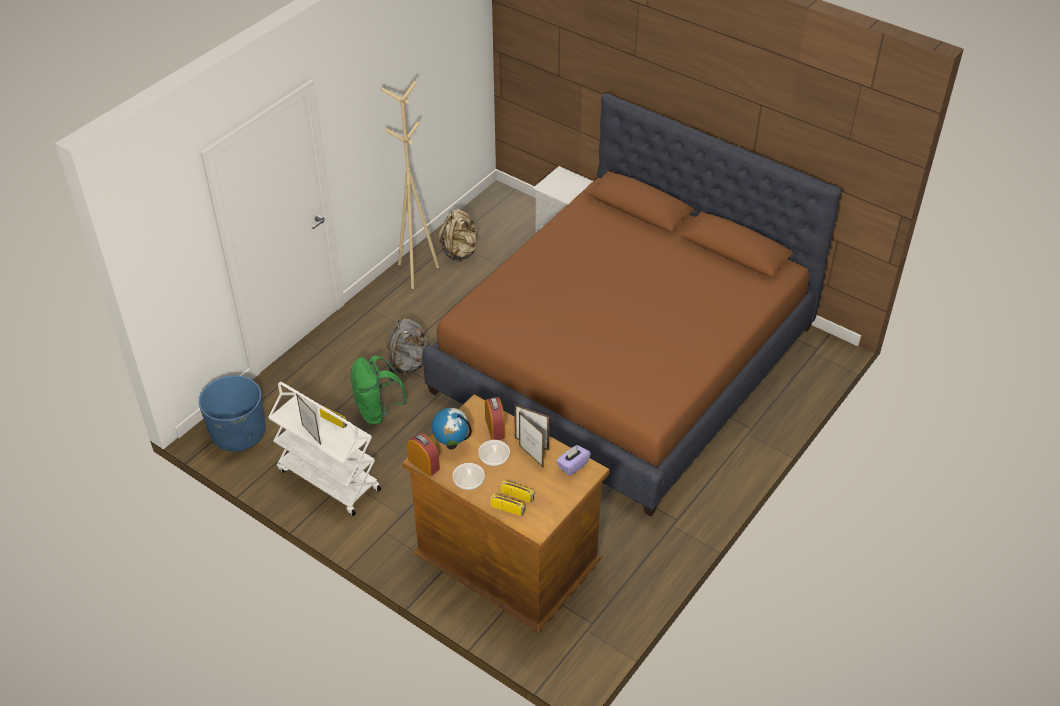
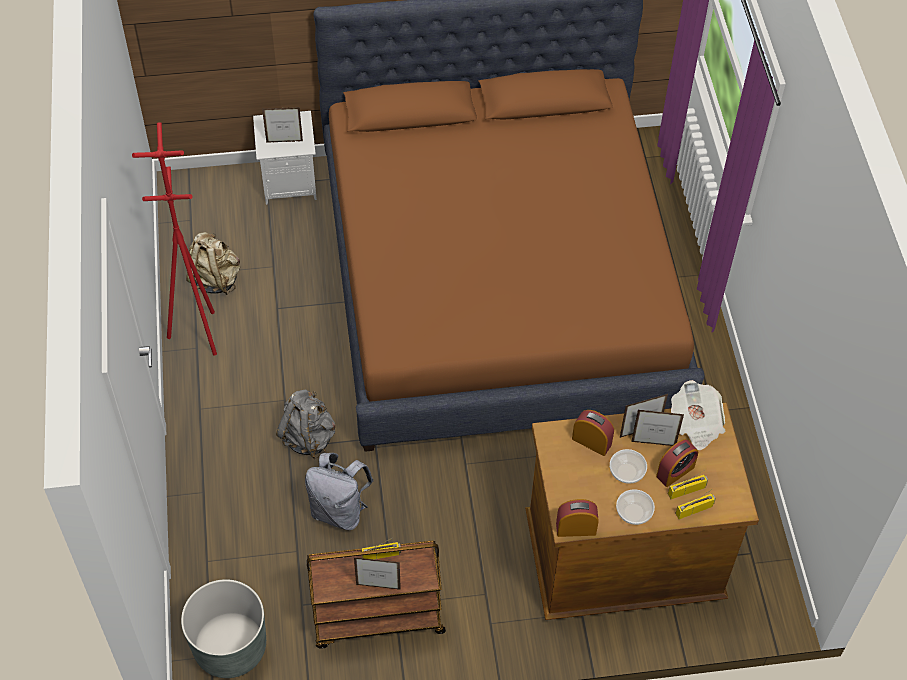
camera: 45 degrees left, 10 degrees up
blue planter [199,375,266,452] -> grey planter [181,579,266,678]
white cart [268,382,381,516] -> brown cart [307,540,446,649]
green backpack [351,355,407,425] -> grey backpack [305,453,374,530]
beige clothes rack [381,81,439,289] -> red clothes rack [132,122,217,356]
globe [432,408,472,449] -> none
purple tissue box [556,445,591,476] -> newspaper [671,380,725,450]
none -> picture frame [262,107,303,143]
none -> alarm clock [656,439,698,487]

